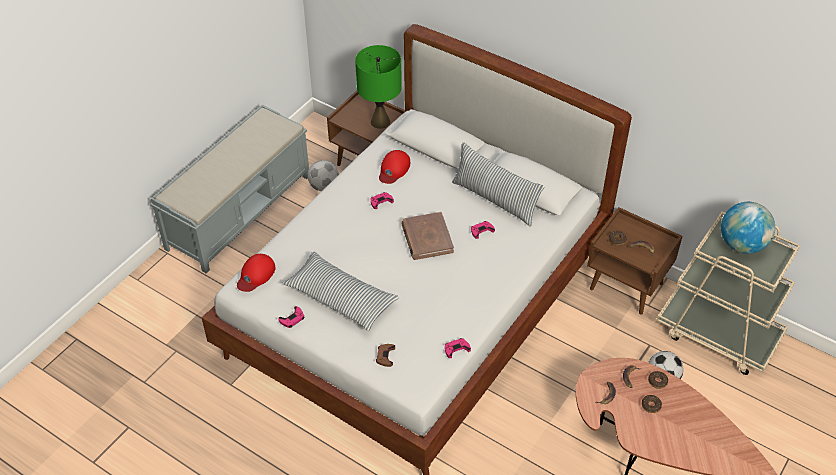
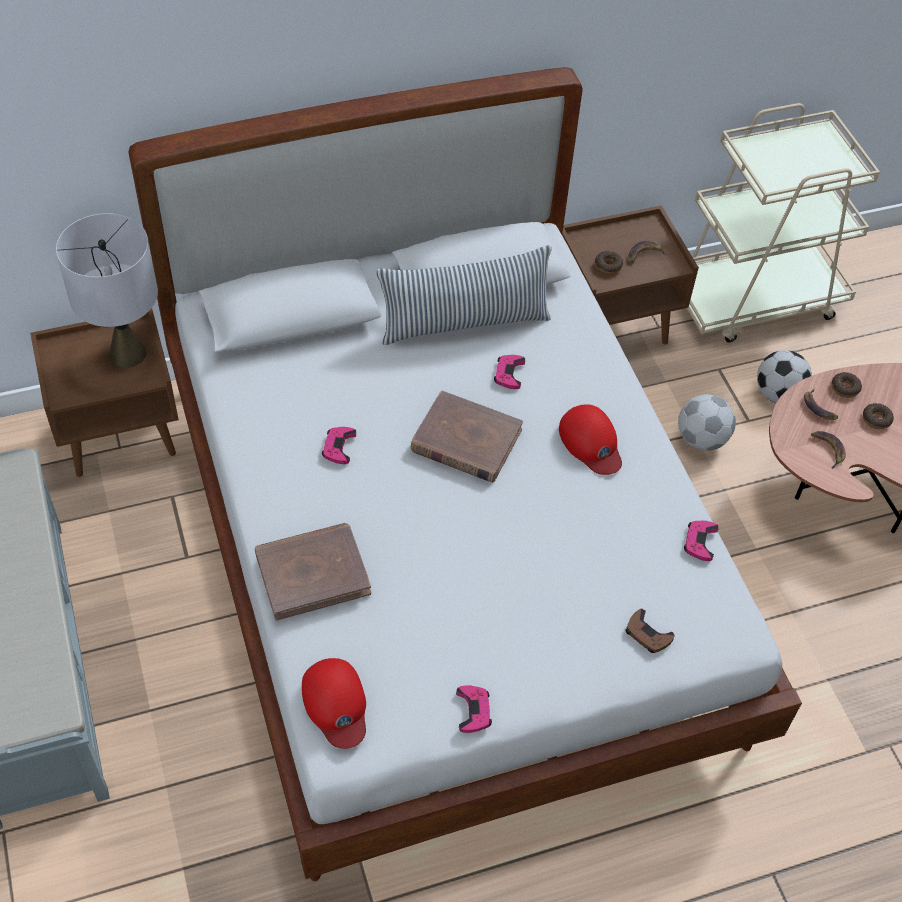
camera: 55 degrees left, 5 degrees up
pillow [282,252,399,331] -> none
football [308,160,339,191] -> football moved to [678,394,736,451]
green table lamp [355,45,402,129] -> grey table lamp [56,213,158,368]
red cap [379,150,410,184] -> red cap moved to [559,404,622,475]
globe [721,202,775,254] -> none
none -> brown book [255,523,371,621]

